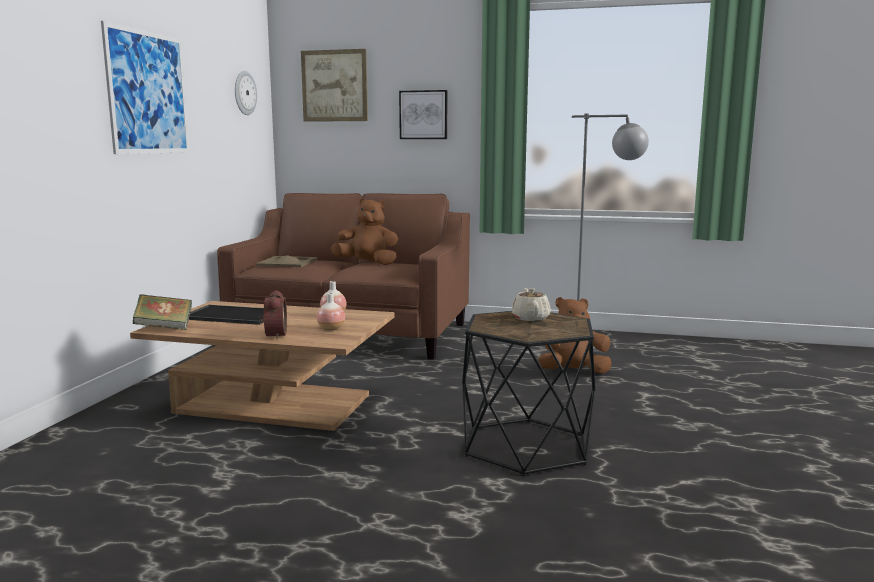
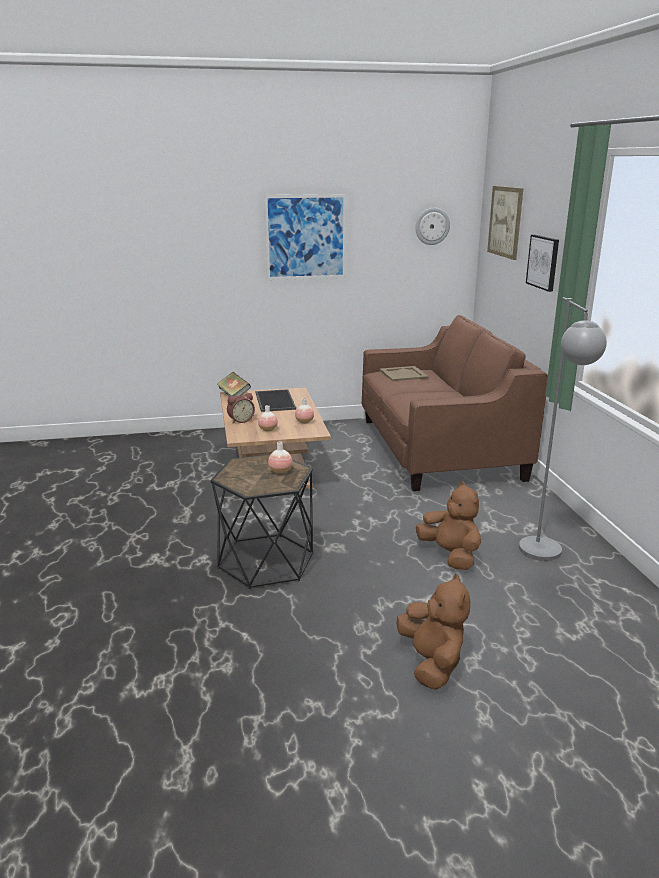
camera: 65 degrees right, 10 degrees up
brown plush toy [331,198,398,265] -> brown plush toy moved to [397,574,470,690]
beige teapot [512,288,551,321] -> vase [268,442,293,474]

